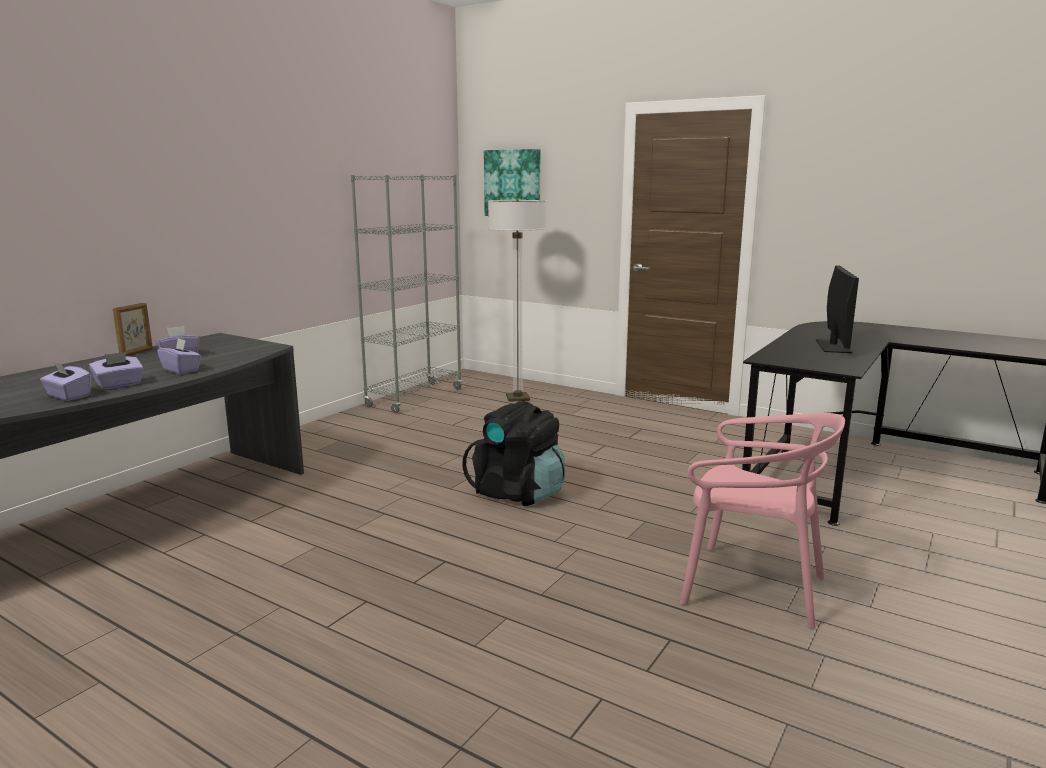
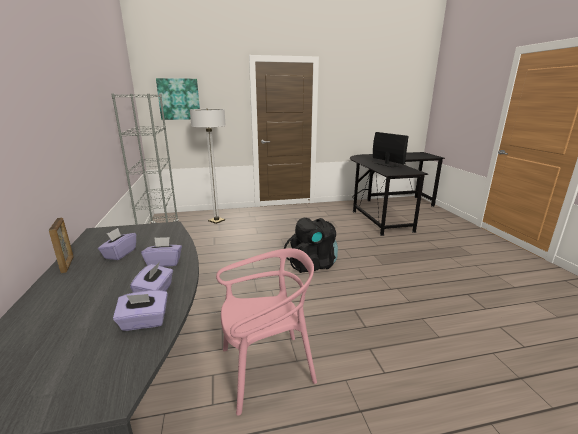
camera: 45 degrees left, 5 degrees up
pink chair [680,413,845,629] -> pink chair moved to [216,248,317,416]

